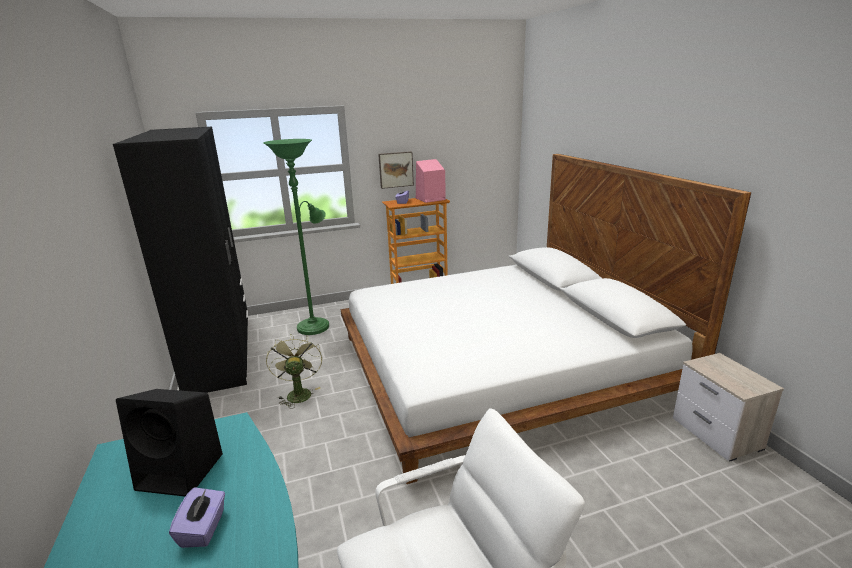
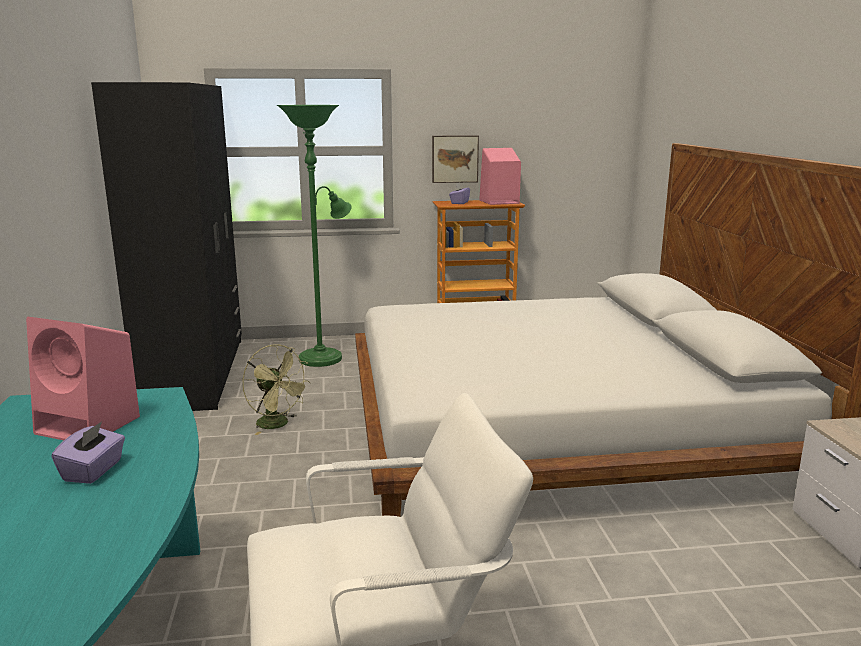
camera: 10 degrees right, 5 degrees down
black speaker [116,389,223,497] -> pink speaker [26,317,140,440]
green fan [266,334,322,409] -> green fan turned 135 degrees clockwise [243,344,310,435]

